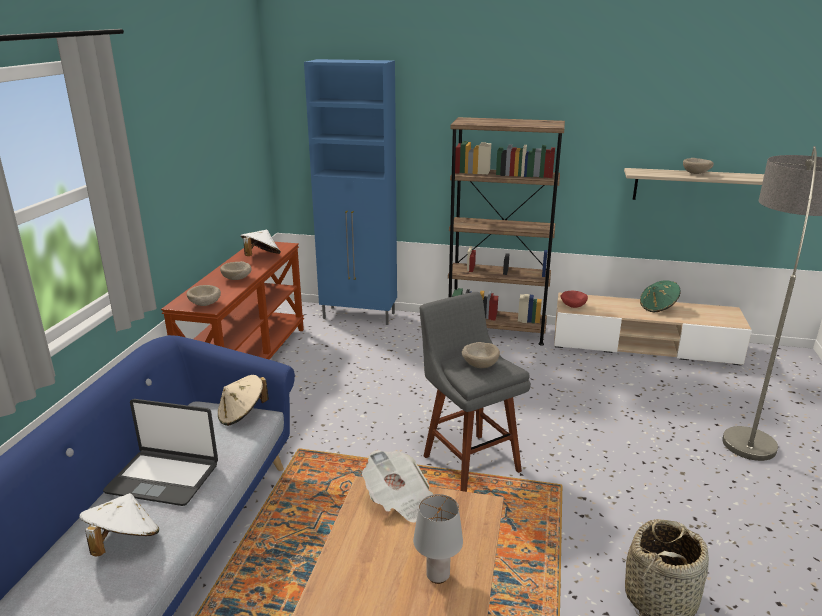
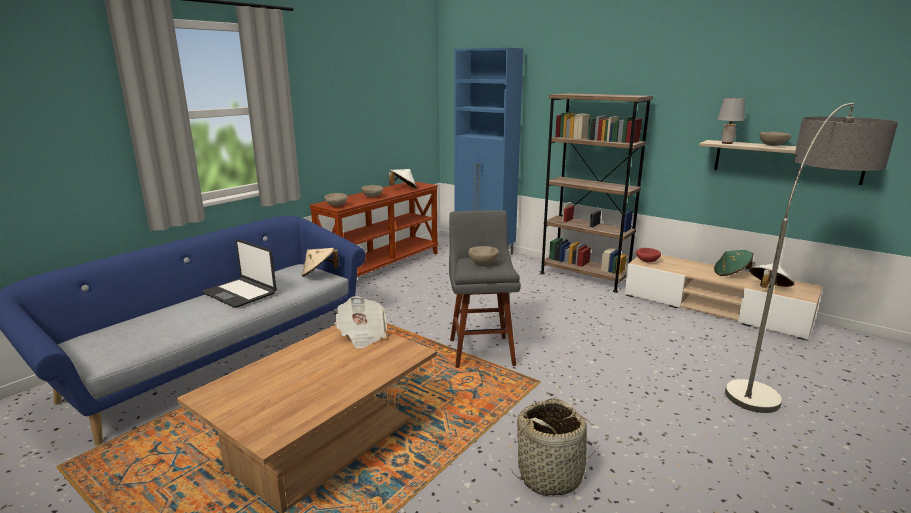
camera: 25 degrees right, 5 degrees down
white hat [79,493,159,556] -> white hat moved to [749,263,794,288]
grey table lamp [413,494,463,584] -> grey table lamp moved to [717,98,745,144]

